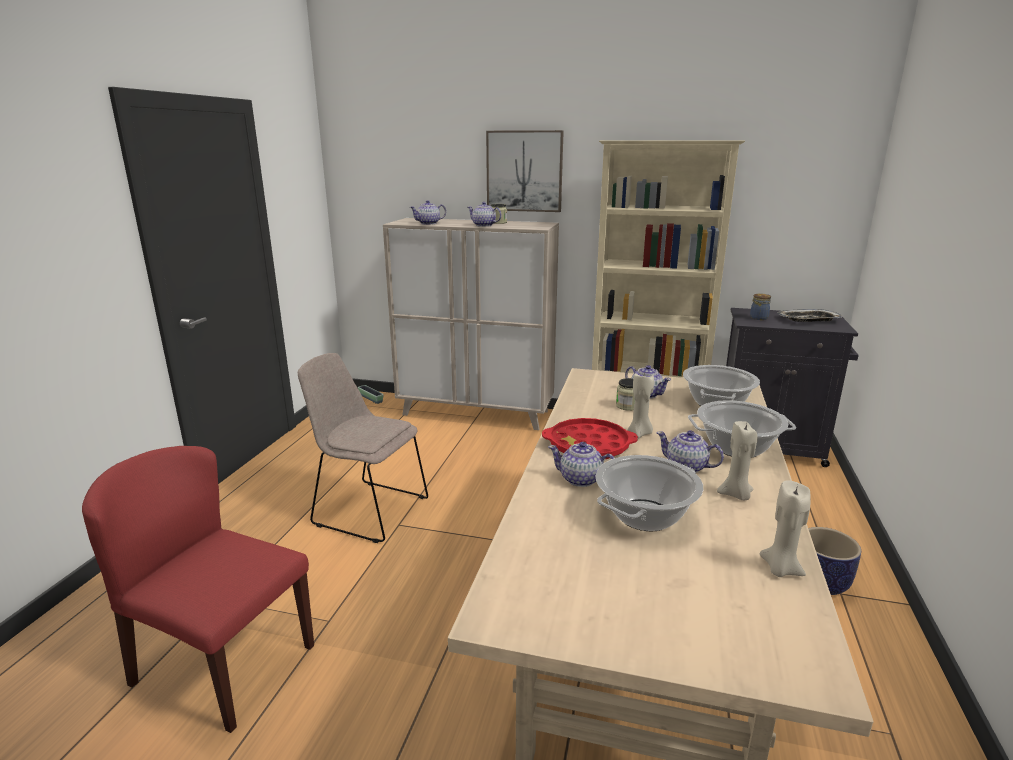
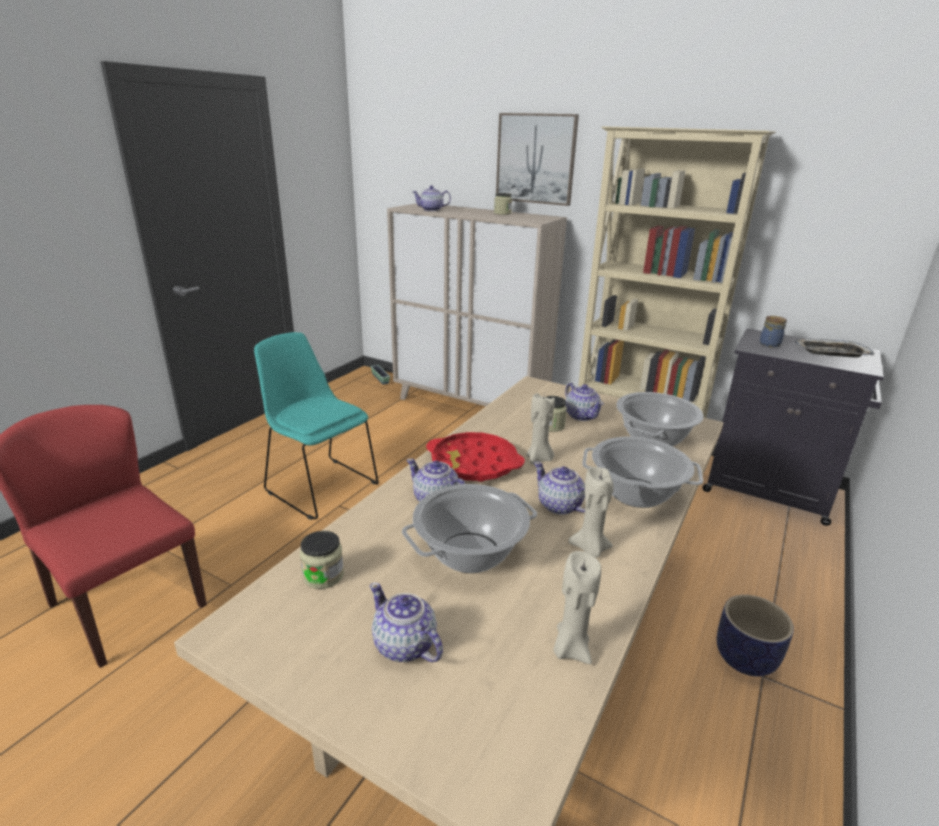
camera: 15 degrees right, 5 degrees up
beige chair [298,353,428,543] -> turquoise chair [254,332,379,520]
teapot [468,202,502,227] -> teapot moved to [370,583,443,662]
none -> jar [300,531,344,589]

